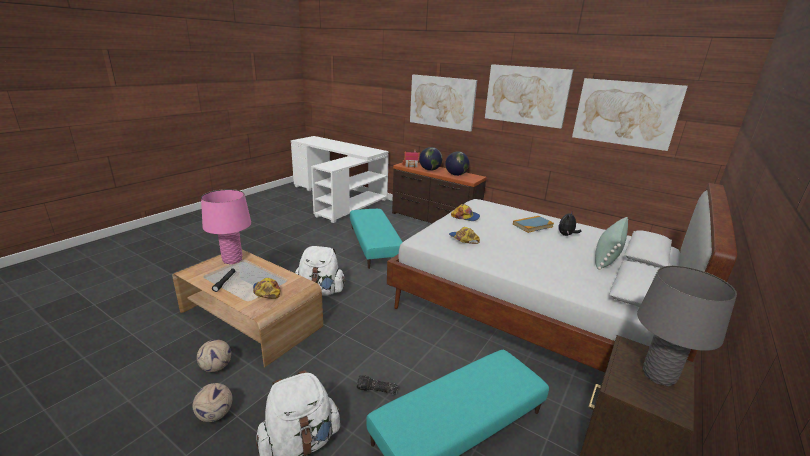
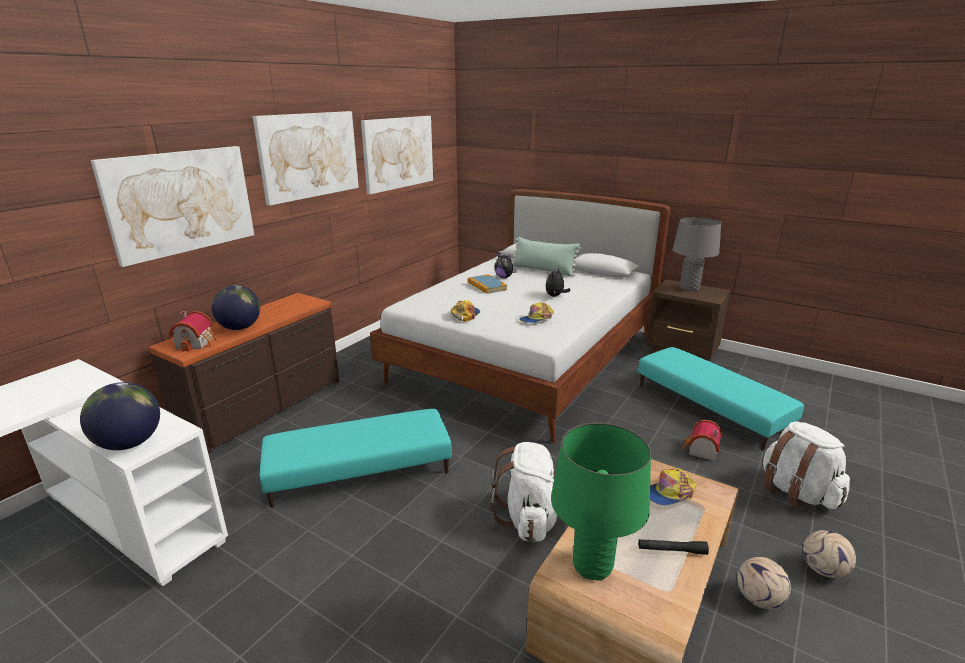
camera: 90 degrees left, 0 degrees up
pink table lamp [201,189,251,264] -> green table lamp [551,423,651,581]
flashlight [357,375,398,394] -> toy house [682,420,722,461]
globe [445,151,469,176] -> globe moved to [80,382,160,450]
none -> plush toy [546,268,571,297]

